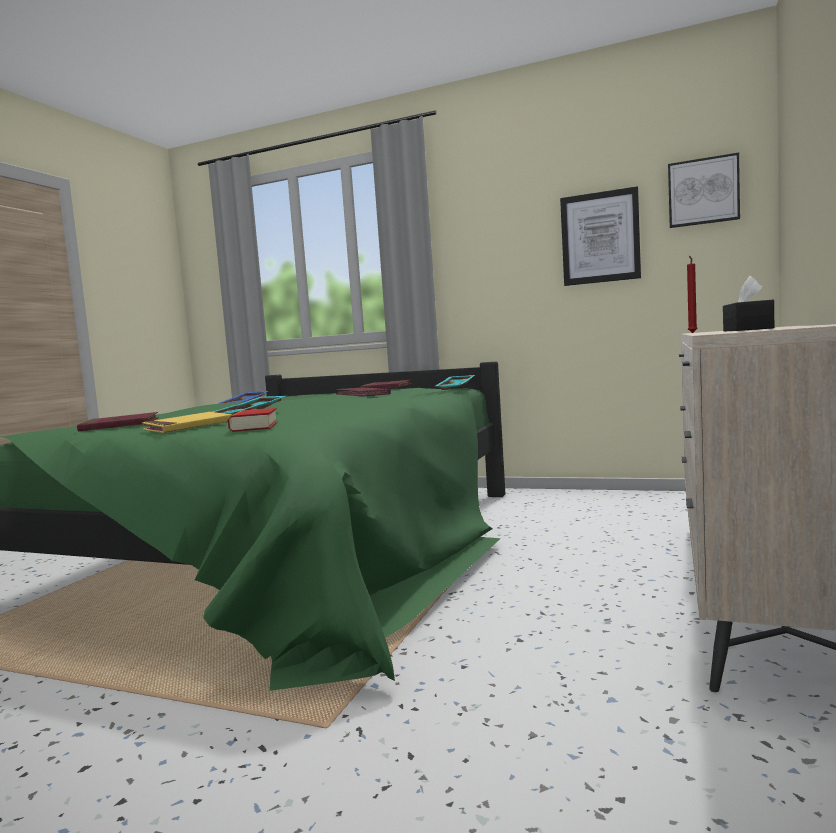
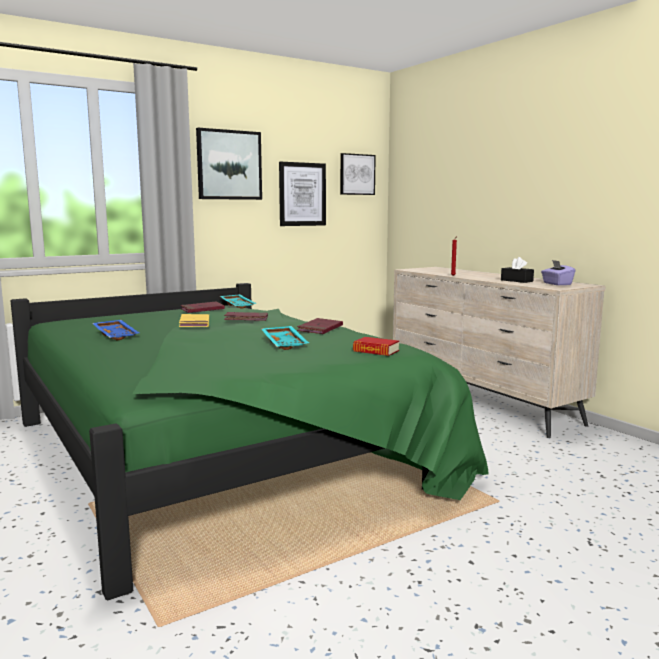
camera: 55 degrees left, 5 degrees up
red book [77,412,159,431] -> red book moved to [297,318,343,334]
yellow book [142,412,231,433] -> yellow book moved to [179,314,209,327]
none -> picture [196,128,262,200]
none -> purple tissue box [541,260,576,285]

